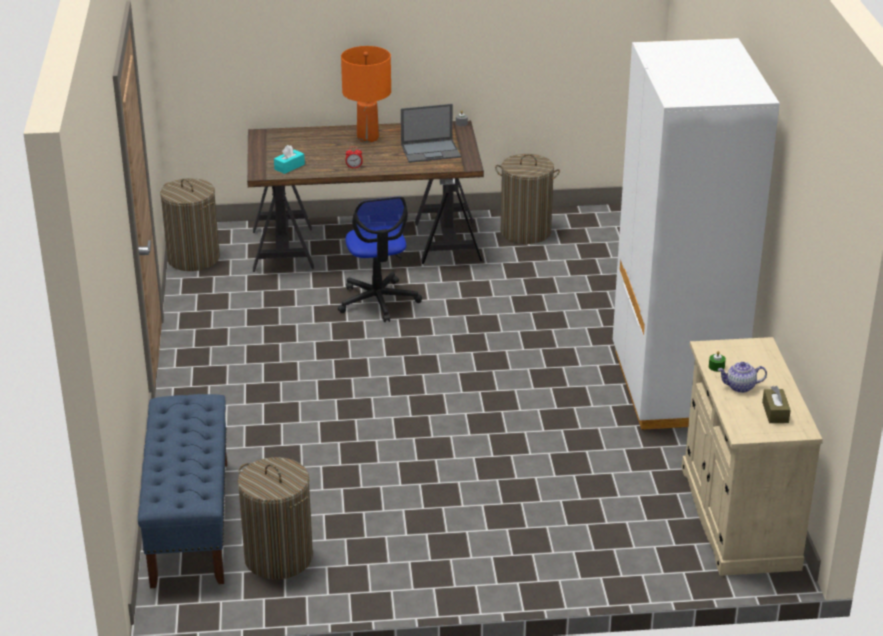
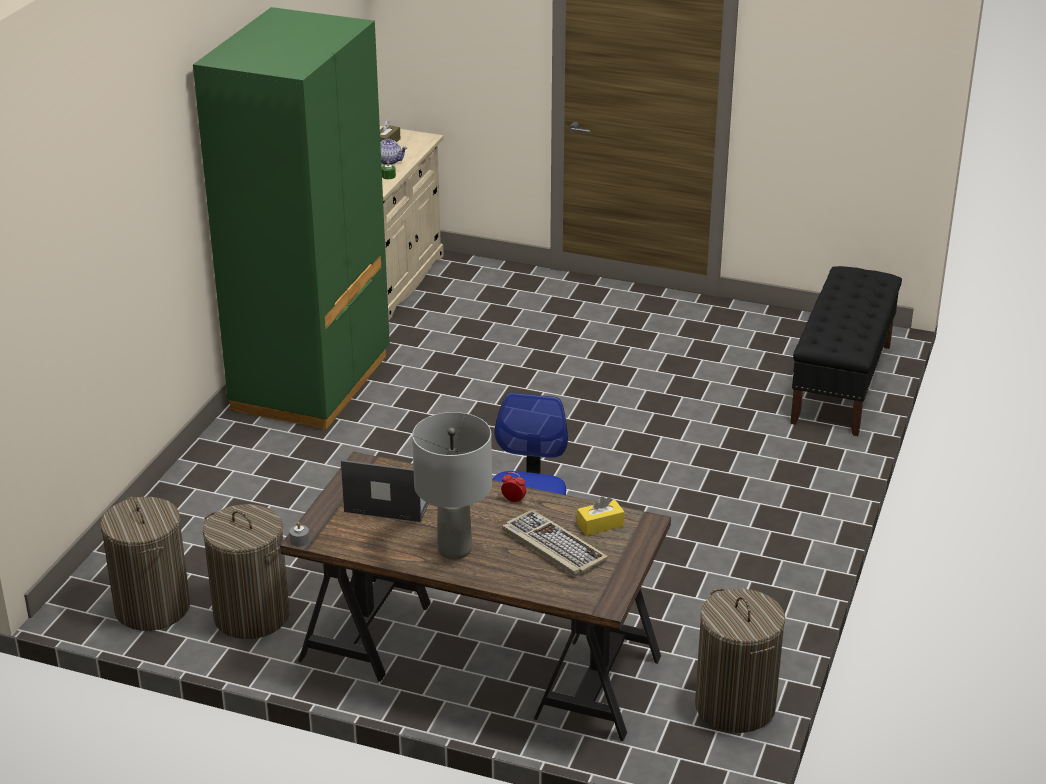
camera: 155 degrees left, 0 degrees up
blue bench [138,394,227,588] -> black bench [790,266,902,436]
laundry basket [237,457,313,580] -> laundry basket moved to [100,497,190,631]
turquoise tissue box [274,145,305,174] -> yellow tissue box [577,496,624,536]
orange table lamp [341,46,391,143] -> grey table lamp [412,412,492,560]
white wardrobe [613,38,780,430] -> green wardrobe [193,7,390,430]
none -> keyboard [502,509,608,576]

